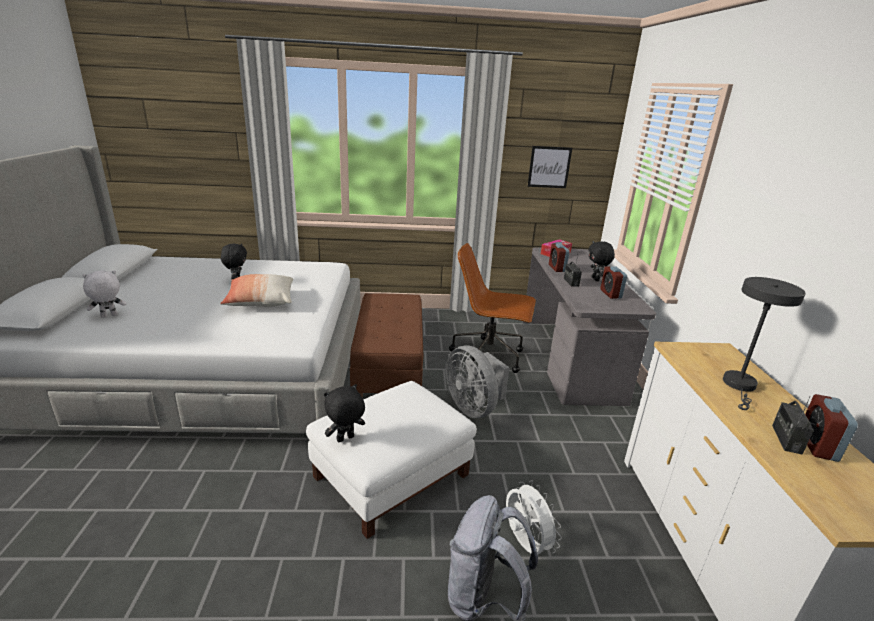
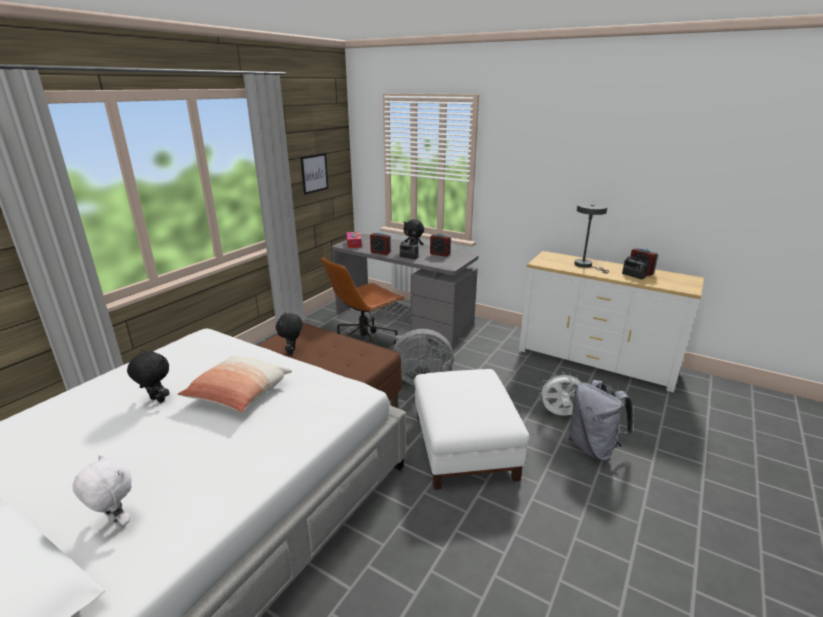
camera: 55 degrees left, 0 degrees up
white plush toy [83,270,126,318] -> white plush toy turned 120 degrees clockwise [72,455,132,529]
black plush toy [324,384,365,442] -> black plush toy moved to [276,312,303,355]

